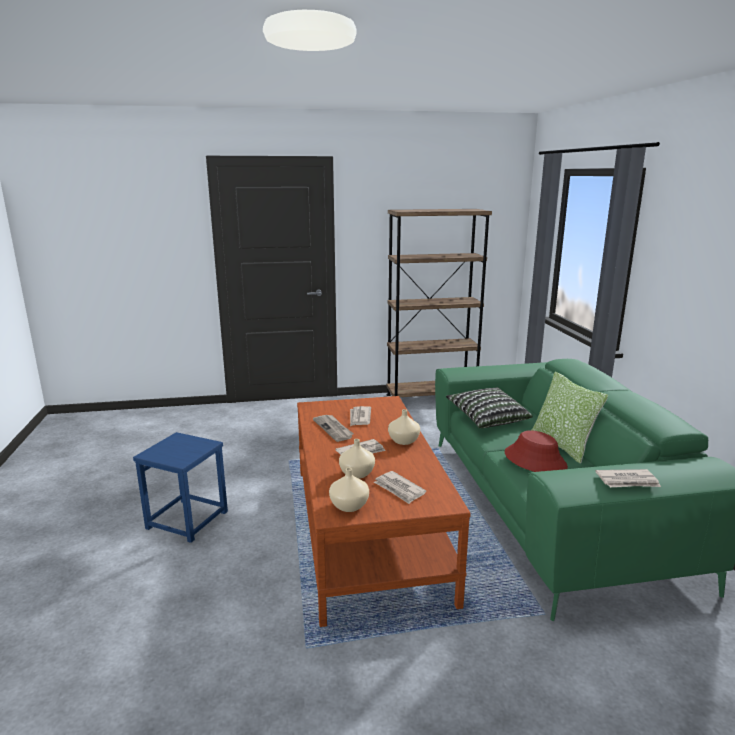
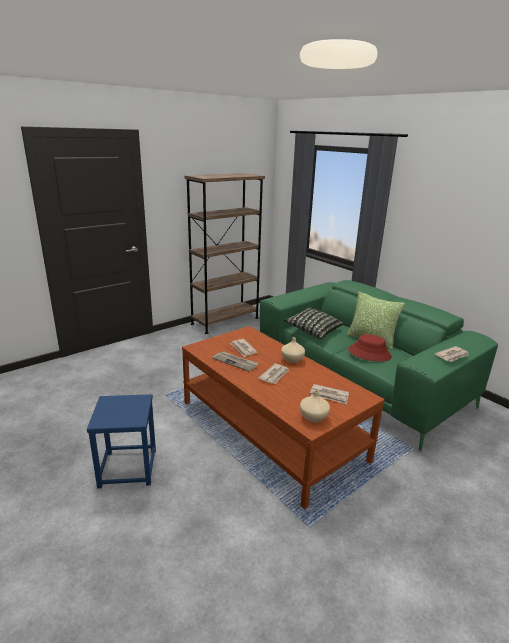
camera: 30 degrees left, 5 degrees up
beige vase [339,439,375,479] -> none

